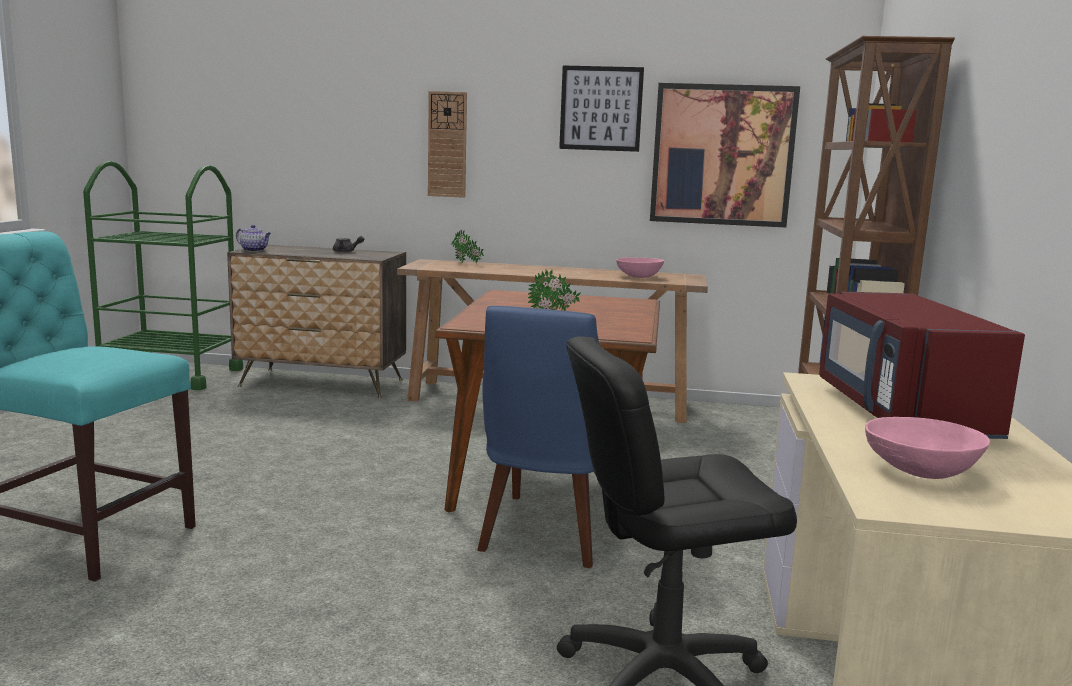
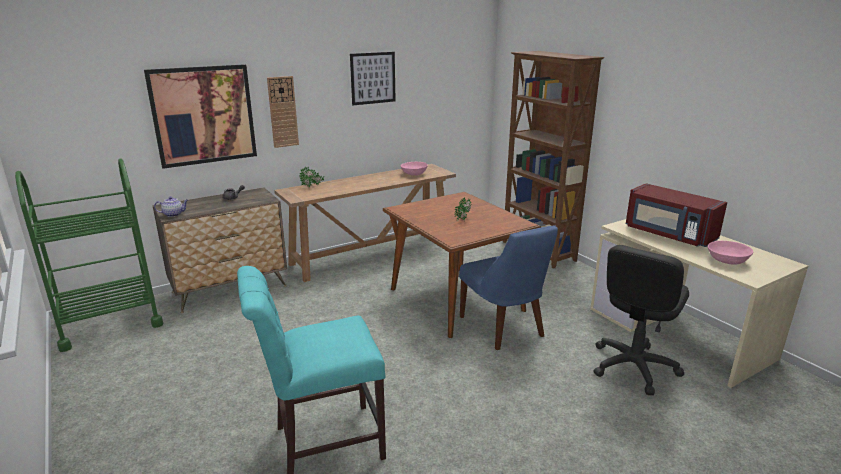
camera: 40 degrees left, 10 degrees up
picture [650,83,800,227] -> picture moved to [144,64,257,169]

